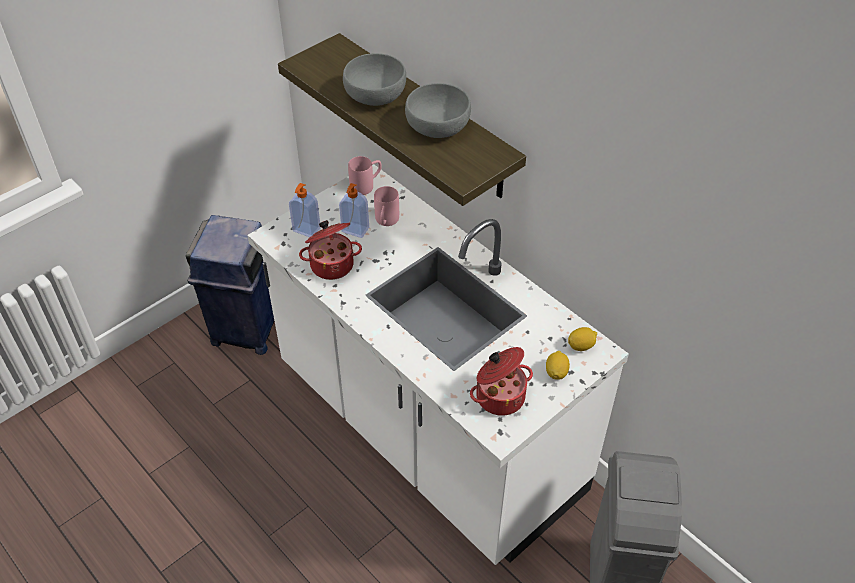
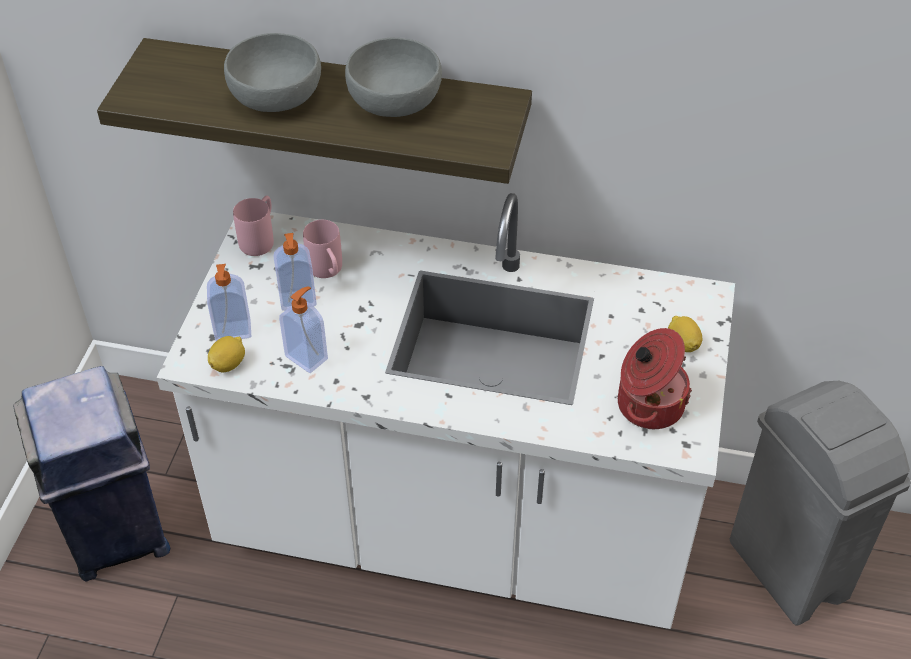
camera: 35 degrees left, 0 degrees up
cooking pot [299,220,362,280] -> soap dispenser [279,286,328,373]
lemon [568,327,597,351] -> lemon moved to [208,336,245,372]

